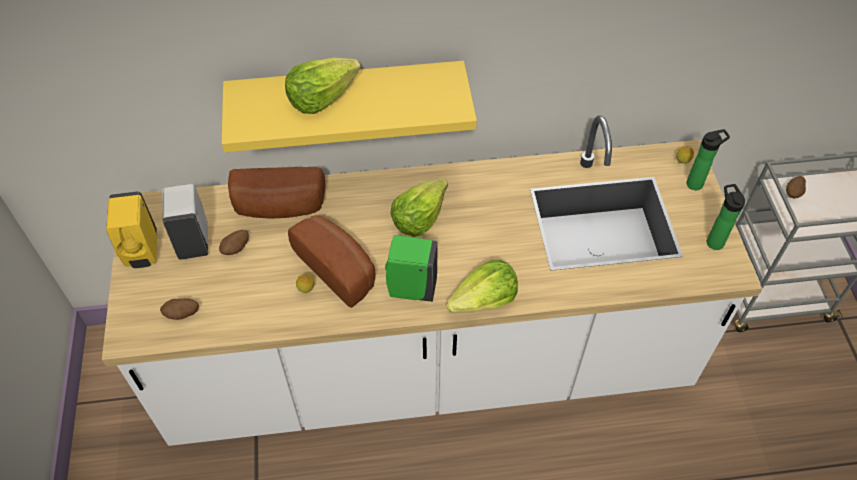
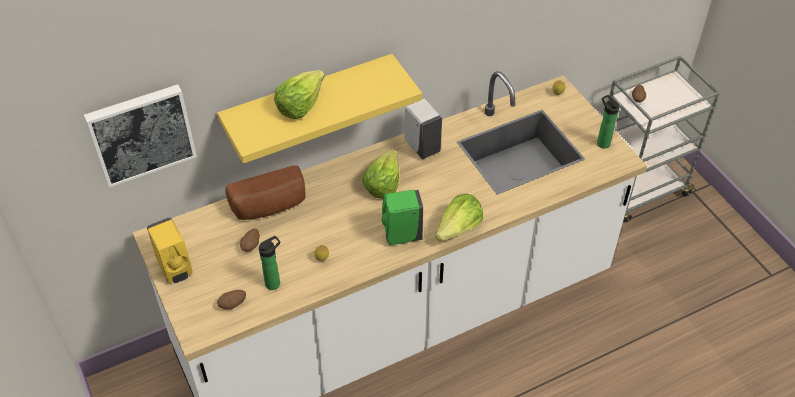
camera: 20 degrees left, 5 degrees down
white soap dispenser [162,184,208,260] -> white soap dispenser moved to [404,98,442,159]
bread [288,215,375,308] -> none
bottle [686,129,730,190] -> bottle moved to [259,236,281,290]
none -> picture [84,84,197,188]

